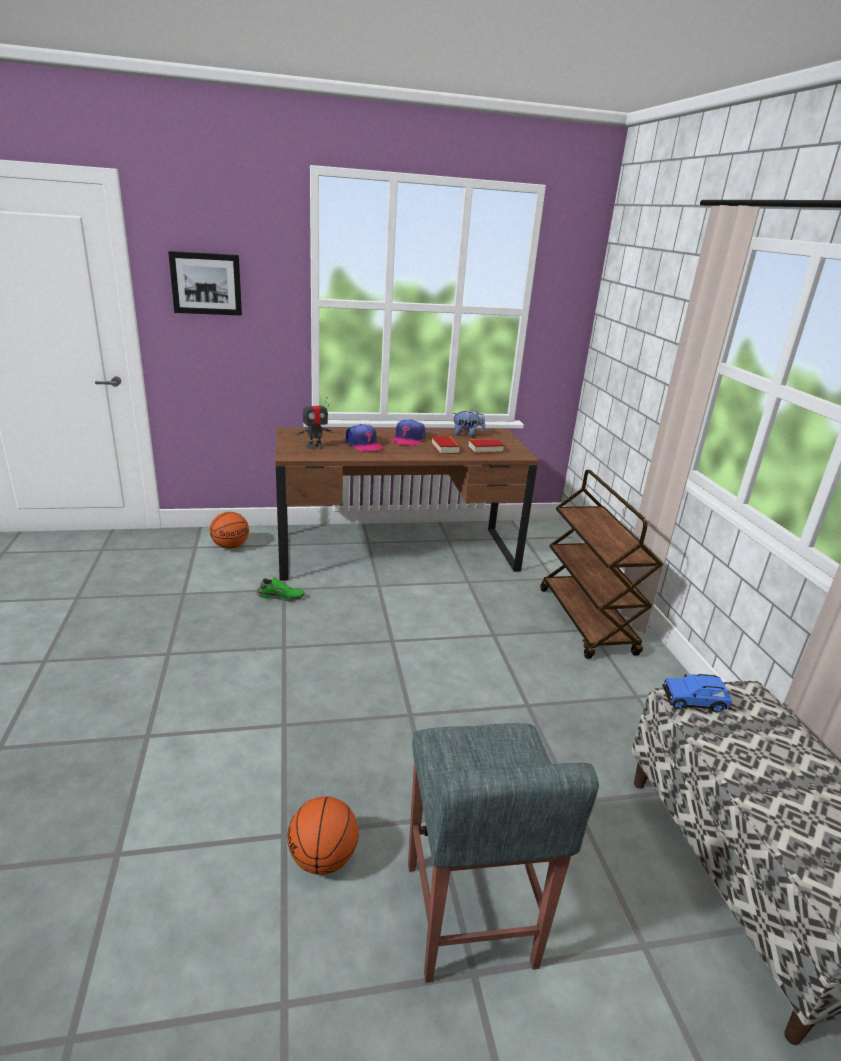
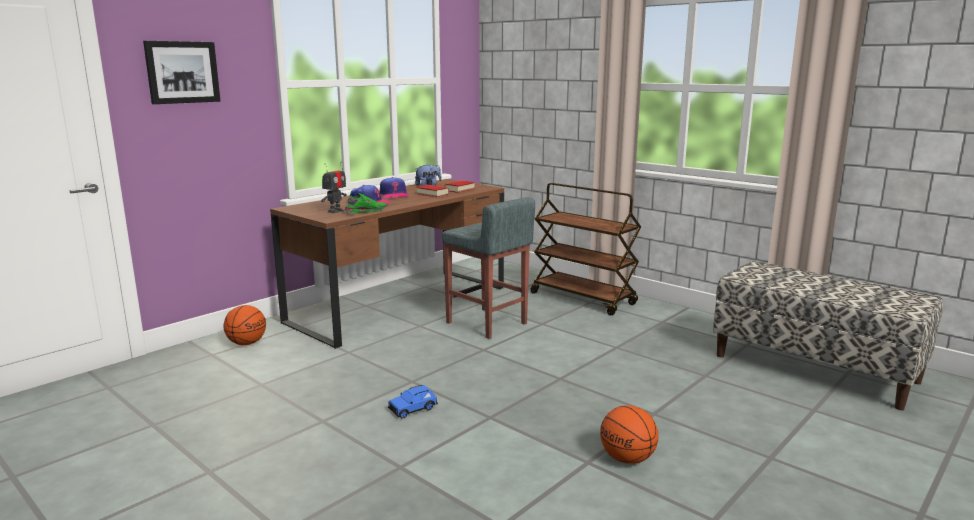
camera: 35 degrees left, 10 degrees down
green shoe [256,577,305,601] -> green shoe moved to [344,193,387,213]
grey stool [408,723,599,983] -> grey stool moved to [441,197,535,339]
blue toy car [662,674,732,713] -> blue toy car moved to [388,385,438,419]

